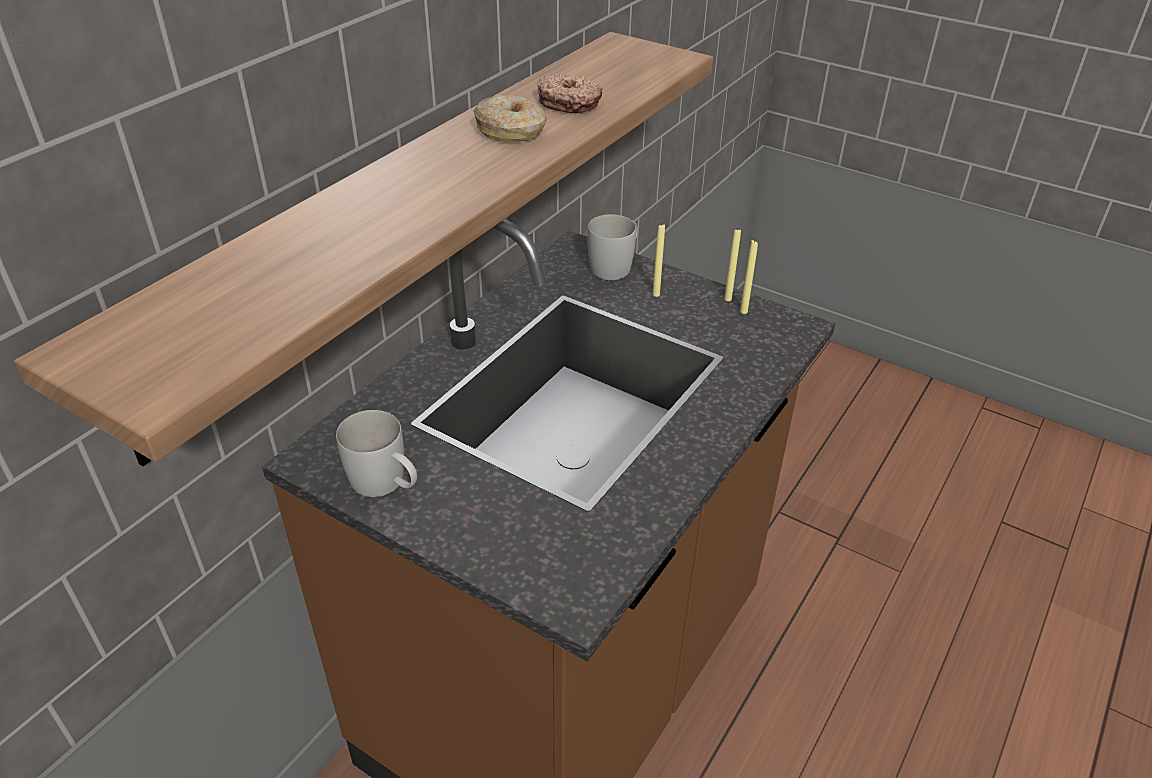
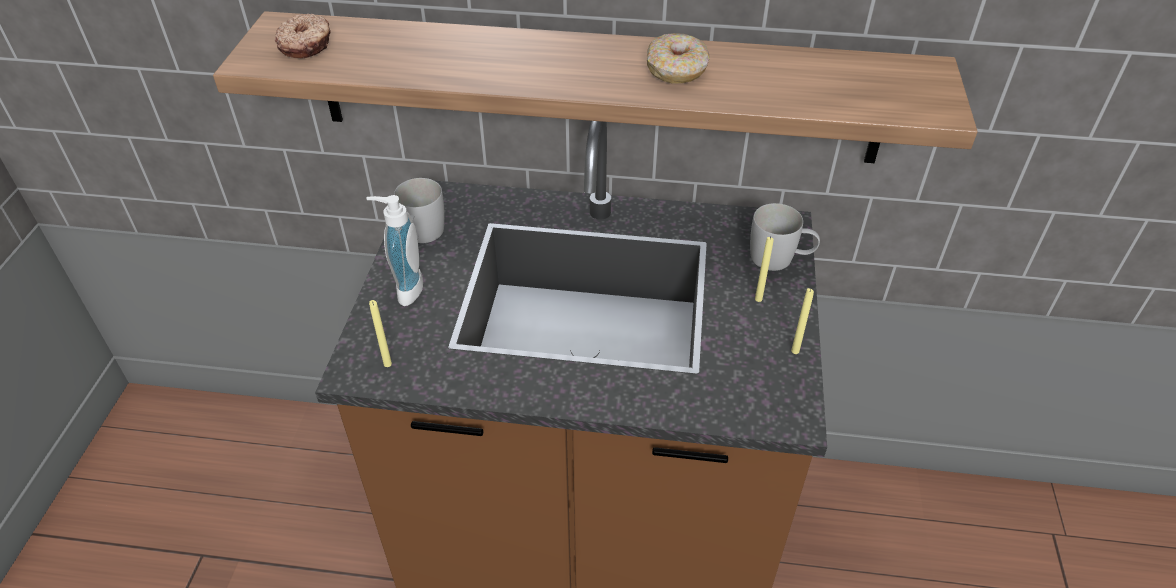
camera: 65 degrees right, 5 degrees up
donut [537,74,603,113] -> donut moved to [275,14,331,59]
yellow candle [740,240,758,314] -> yellow candle moved to [369,300,392,367]
none -> soap dispenser [366,195,423,306]

